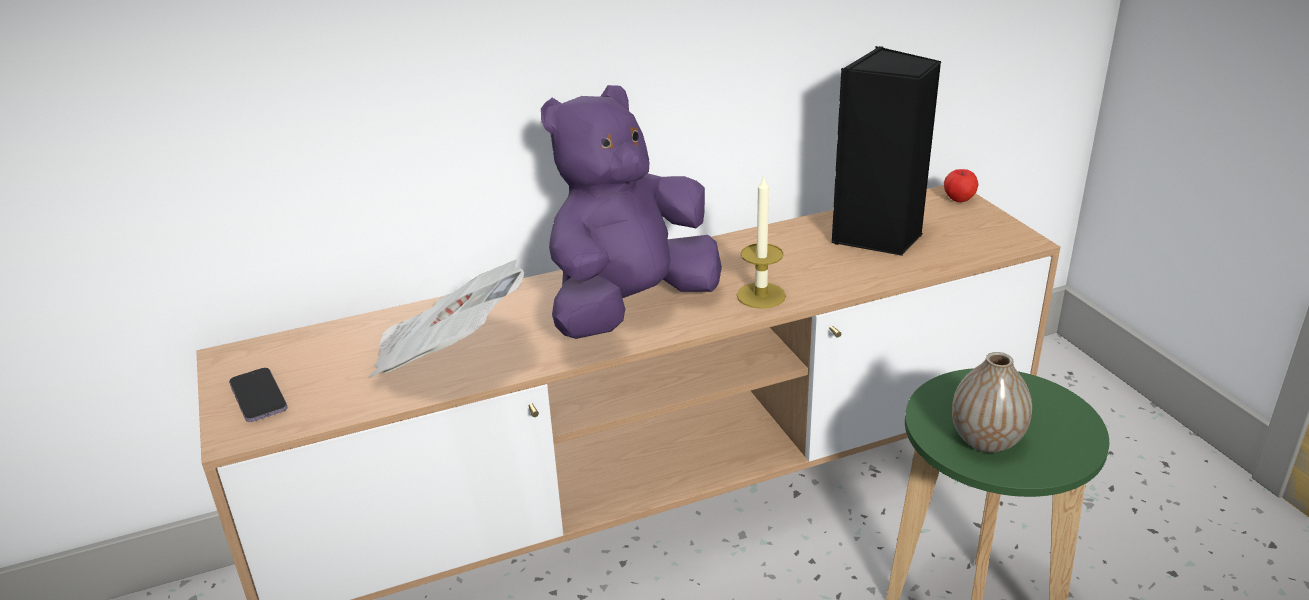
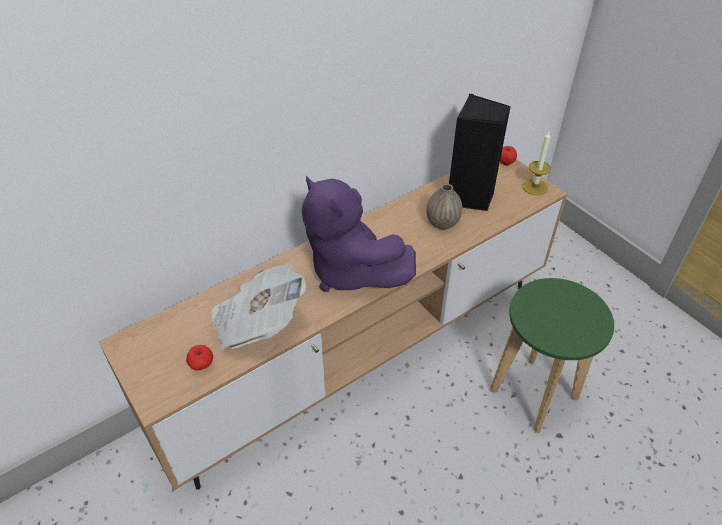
camera: 15 degrees left, 15 degrees up
phone [229,368,287,422] -> none
purple plush toy [541,85,722,339] -> purple plush toy turned 75 degrees counterclockwise [302,176,416,292]
candle [737,175,786,309] -> candle moved to [522,131,551,195]
vase [952,352,1032,453] -> vase moved to [426,184,462,229]
none -> apple [186,345,213,370]

